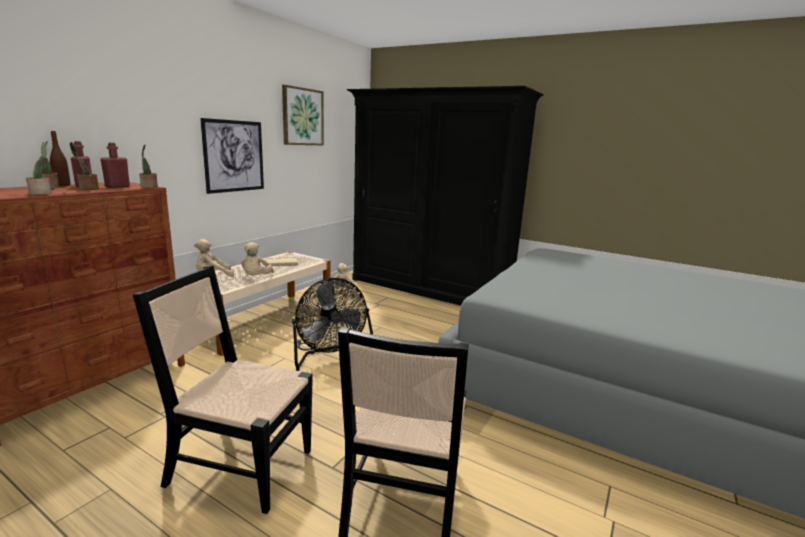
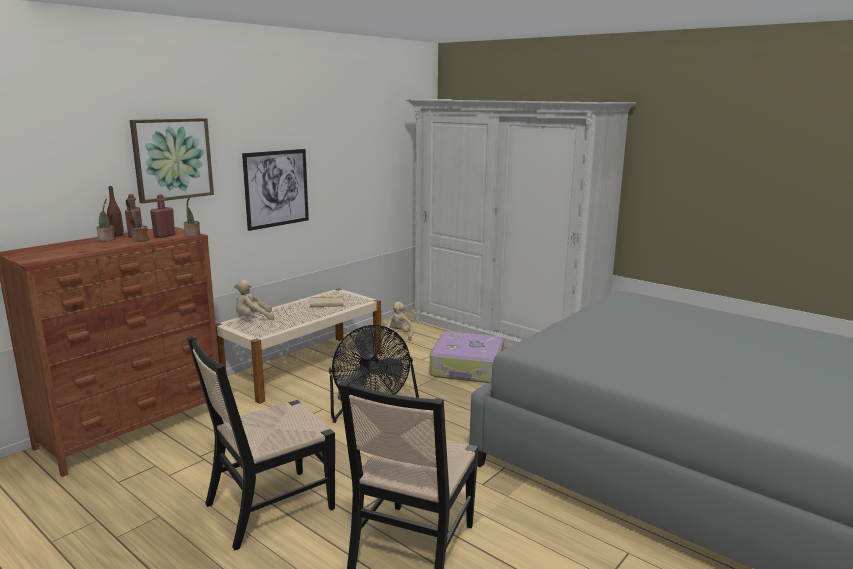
camera: 10 degrees right, 0 degrees up
potted plant [26,142,52,195] -> none
chair [133,265,313,514] -> chair turned 60 degrees counterclockwise [187,336,335,551]
beige plush toy [241,242,274,275] -> none
picture [282,85,324,146] -> picture moved to [130,118,214,203]
black wardrobe [347,86,544,306] -> white wardrobe [405,99,636,348]
none -> suitcase [430,331,504,383]

